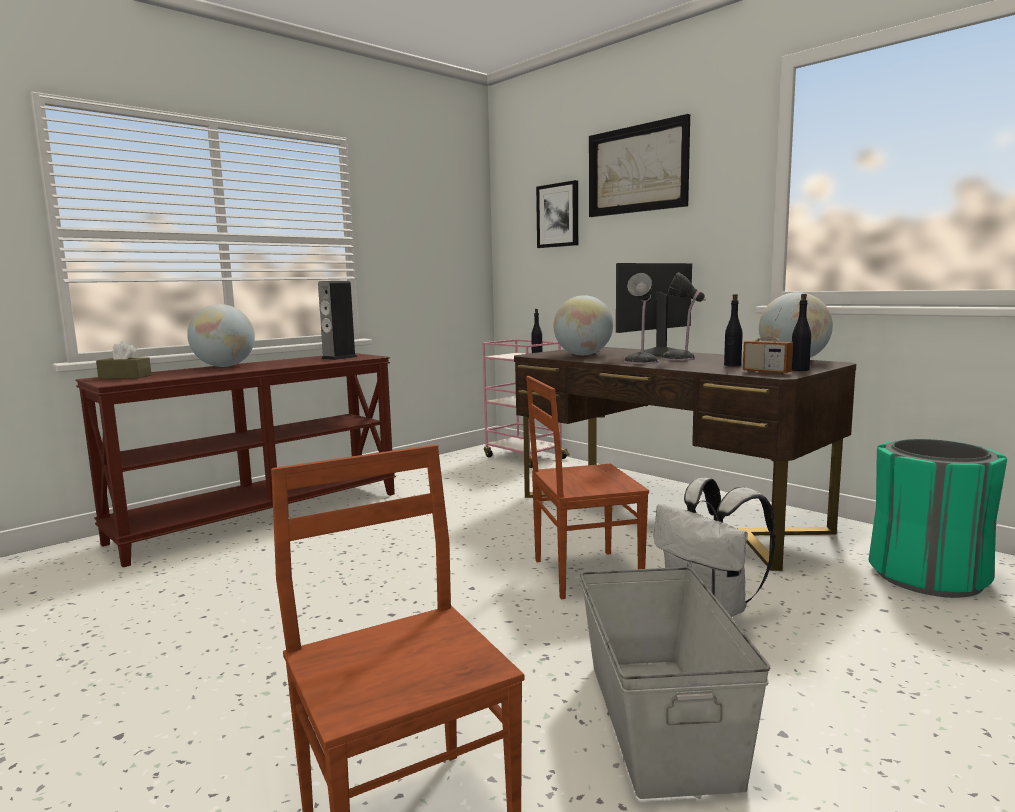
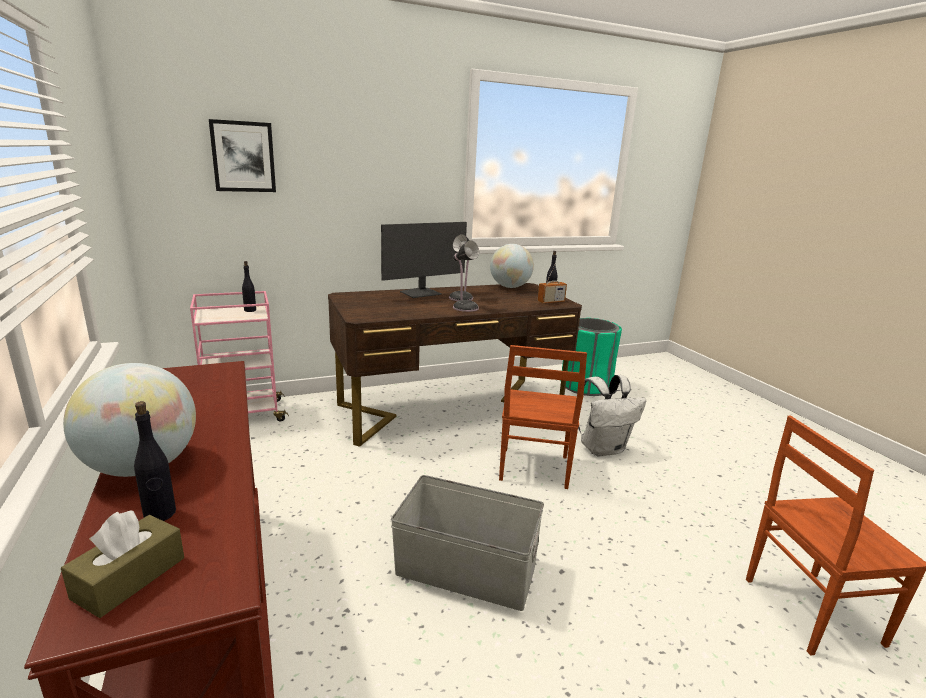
camera: 70 degrees left, 10 degrees up
speaker [318,281,357,360] -> none
globe [553,295,613,355] -> none
grey storage box [580,567,770,799] -> grey storage box moved to [391,475,544,611]
picture [589,114,690,217] -> none
monitor [616,263,692,356] -> monitor turned 105 degrees counterclockwise [381,222,467,298]
black bottle [724,294,742,366] -> black bottle moved to [134,401,176,521]

